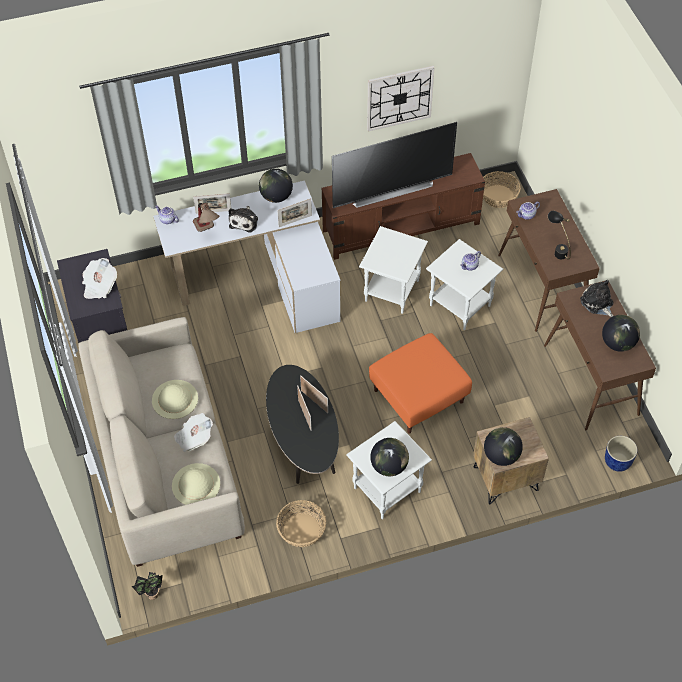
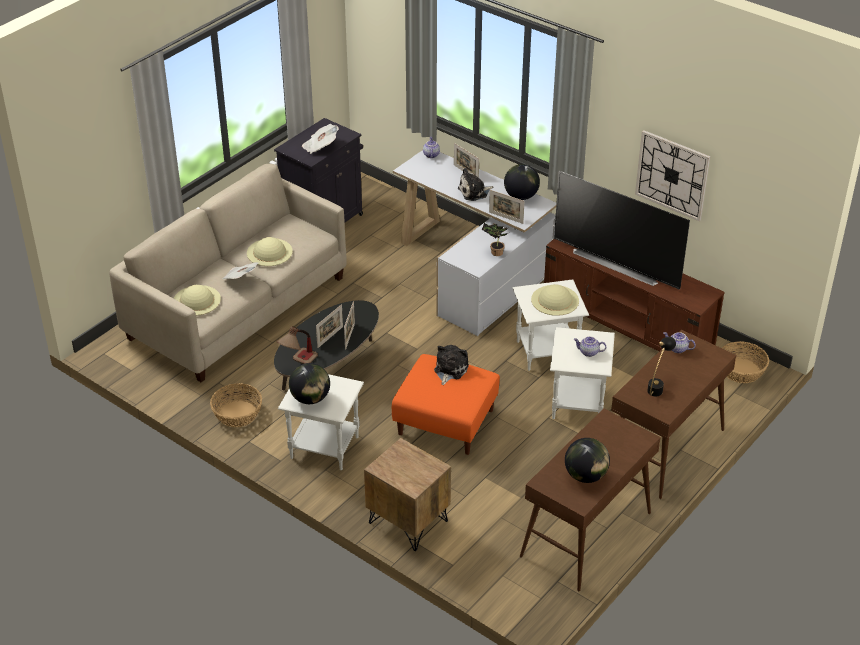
camera: 55 degrees right, 15 degrees down
potted plant [132,572,163,600] -> potted plant moved to [482,223,508,256]
table lamp [193,203,220,232] -> table lamp moved to [277,326,318,364]
globe [484,427,523,466] -> none
plush toy [580,280,613,317] -> plush toy moved to [434,345,469,385]
blue planter [605,436,638,472] -> none
none -> beige hat [531,284,579,316]

